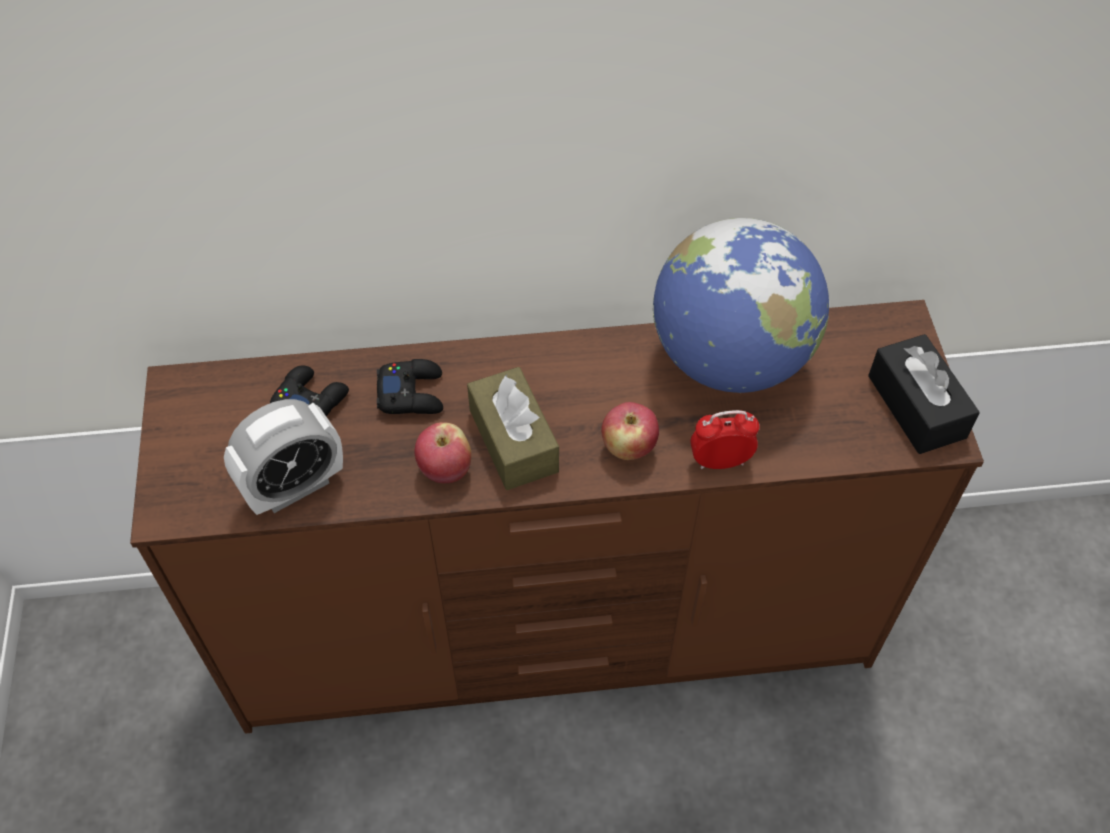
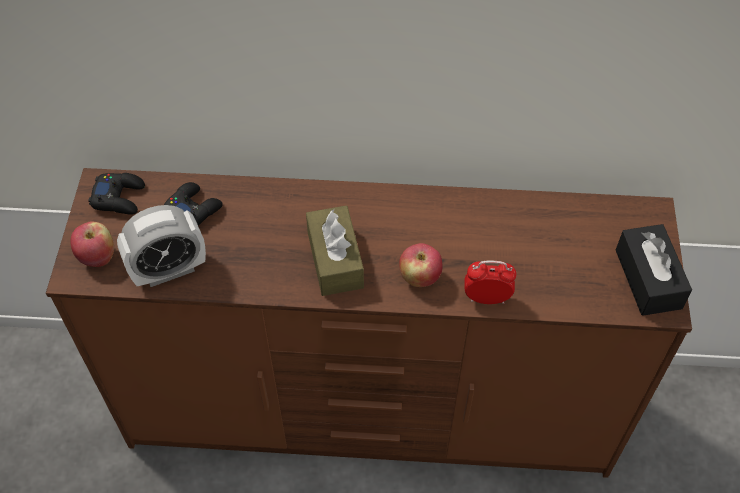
camera: 10 degrees right, 0 degrees up
black game controller [377,359,443,414] -> black game controller moved to [88,173,145,214]
apple [414,422,472,483] -> apple moved to [70,221,114,267]
globe [653,218,829,393] -> none

